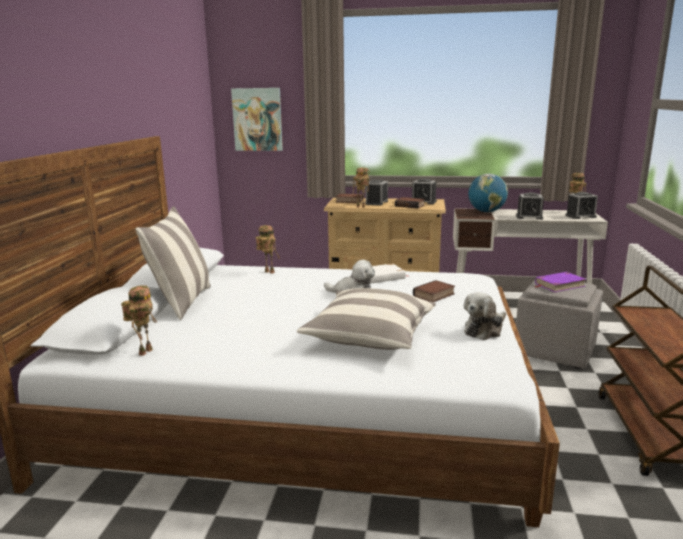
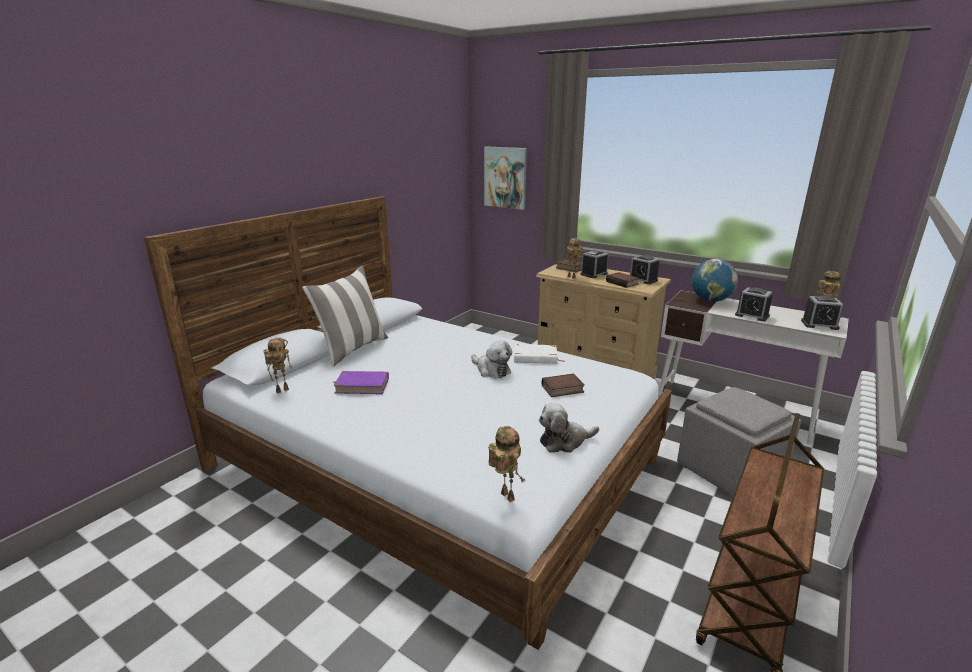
camera: 25 degrees right, 5 degrees up
toy robot [256,225,280,274] -> toy robot moved to [488,426,526,502]
pillow [297,288,436,350] -> none
purple book [535,272,587,292] -> purple book moved to [333,371,389,394]

